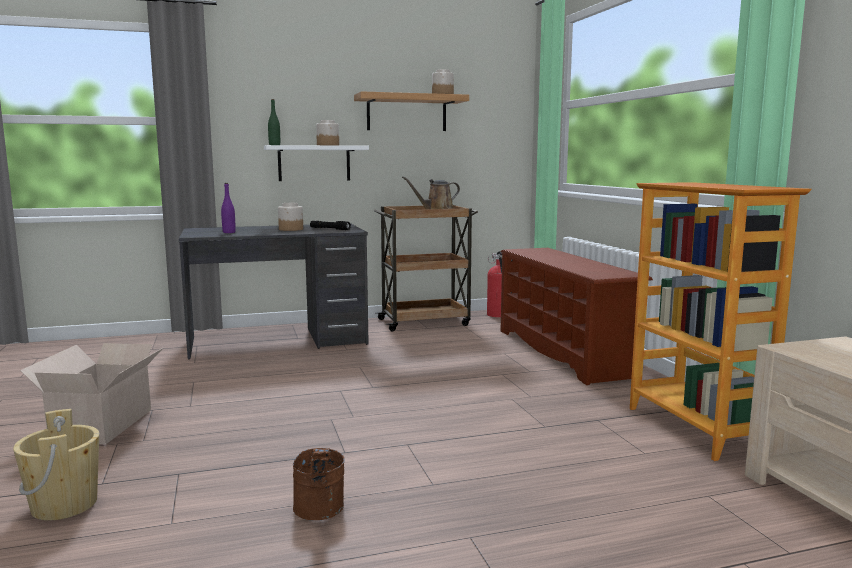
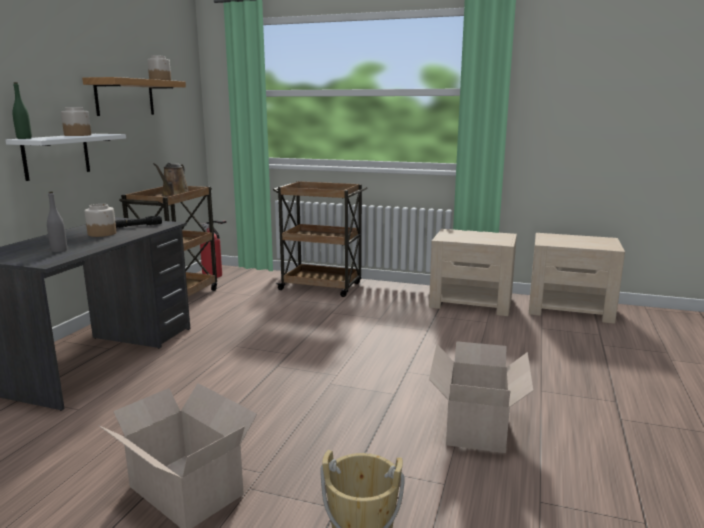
camera: 55 degrees left, 5 degrees up
purple bottle [221,183,236,233] -> grey bottle [47,191,67,252]
brown bucket [293,448,345,520] -> cardboard box [429,341,534,453]
brown shoe rack [501,248,653,385] -> brown cart [273,181,368,297]
bookcase [630,182,811,461] -> beige nightstand [429,229,517,316]

